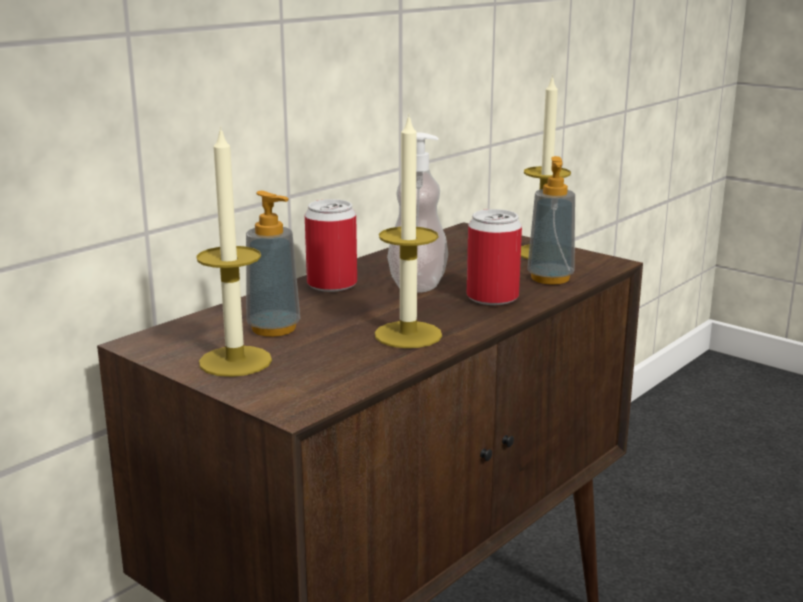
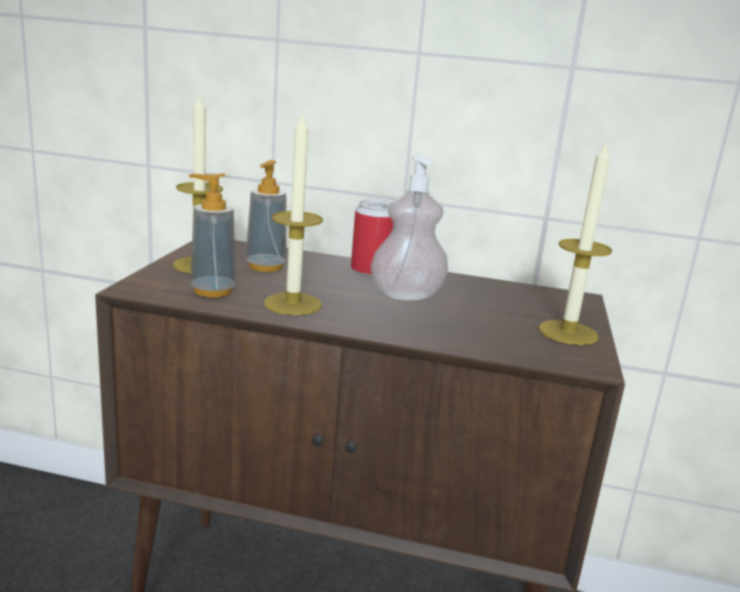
camera: 60 degrees right, 0 degrees up
can [467,209,522,305] -> none
soap dispenser [527,156,575,285] -> soap dispenser moved to [189,173,236,298]

